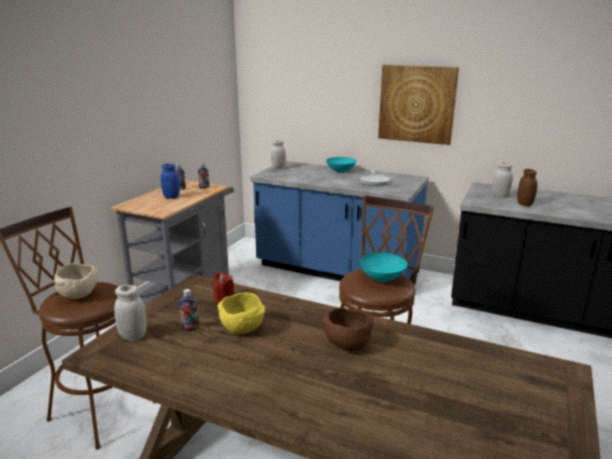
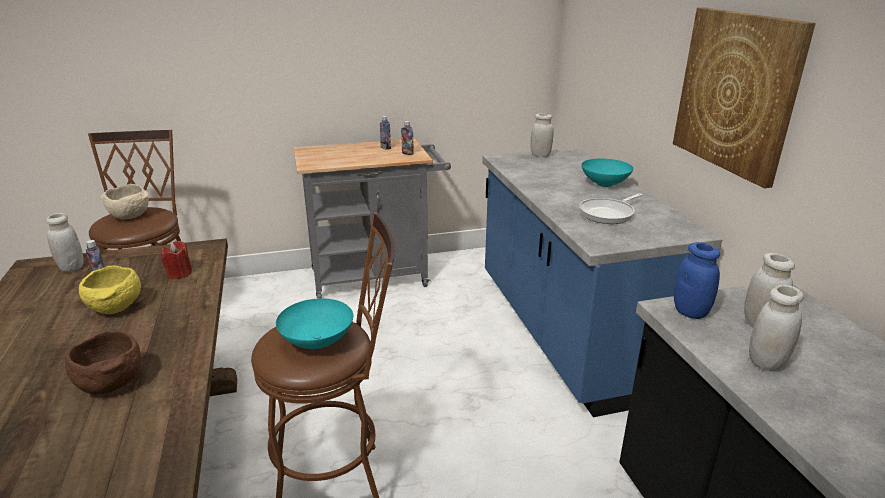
camera: 50 degrees right, 5 degrees up
blue jar [161,164,180,199] -> blue jar moved to [674,242,720,319]
brown jar [517,169,537,206] -> white jar [749,285,804,371]

